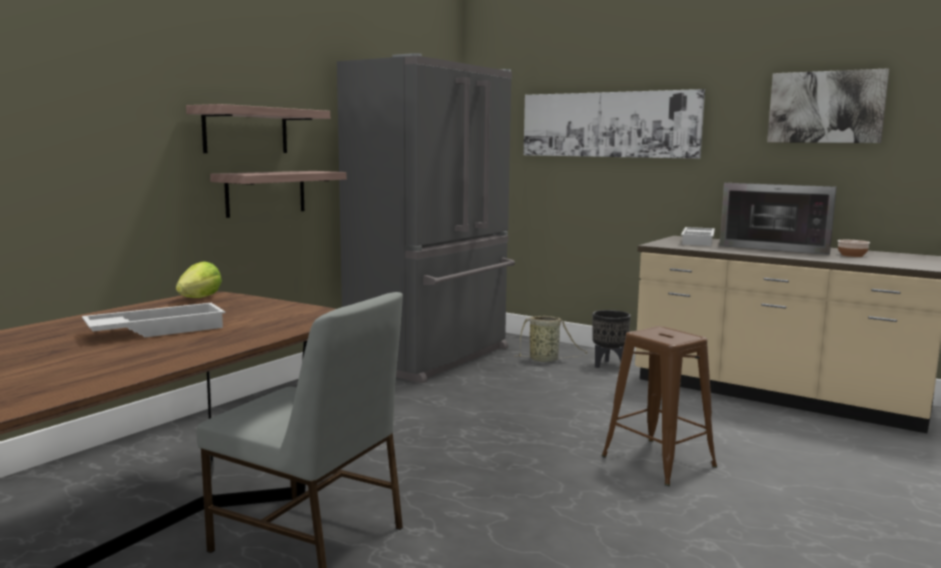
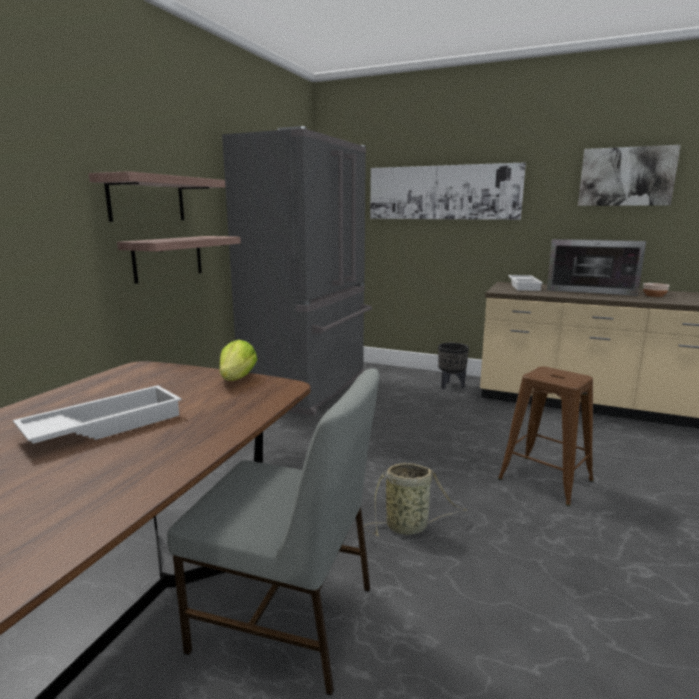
camera: 10 degrees left, 5 degrees up
lettuce [176,261,222,298] -> lettuce moved to [219,340,257,381]
basket [518,316,588,362] -> basket moved to [364,463,467,536]

